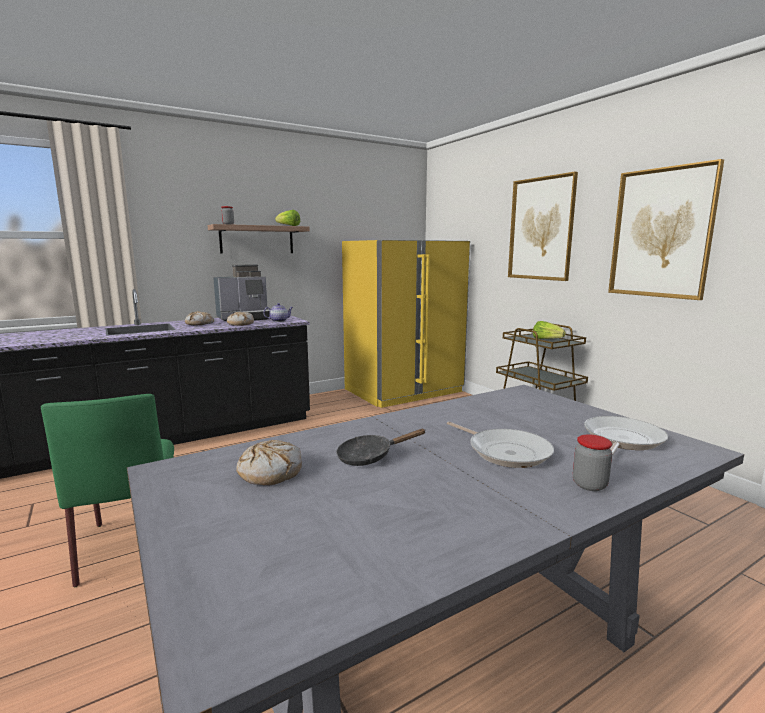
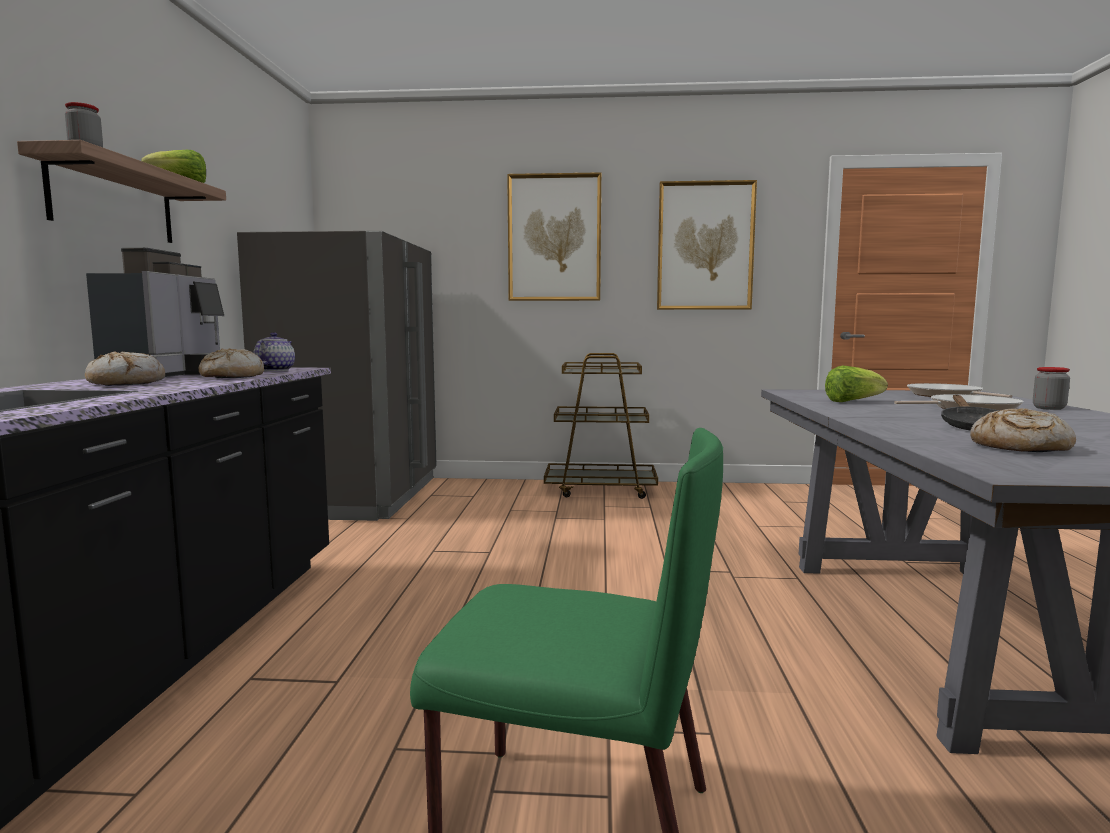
camera: 55 degrees left, 5 degrees down
yellow fridge [342,240,470,408] -> grey fridge [237,231,437,521]
lettuce [533,321,566,339] -> lettuce moved to [825,366,888,402]

